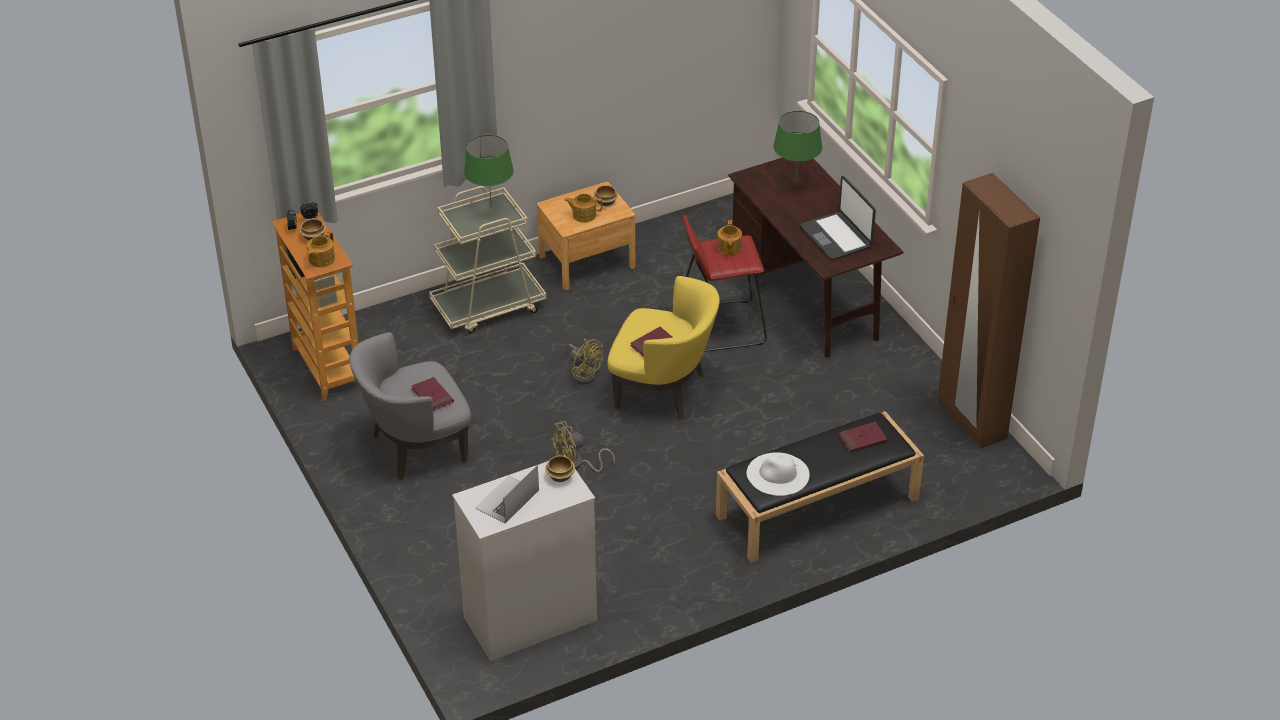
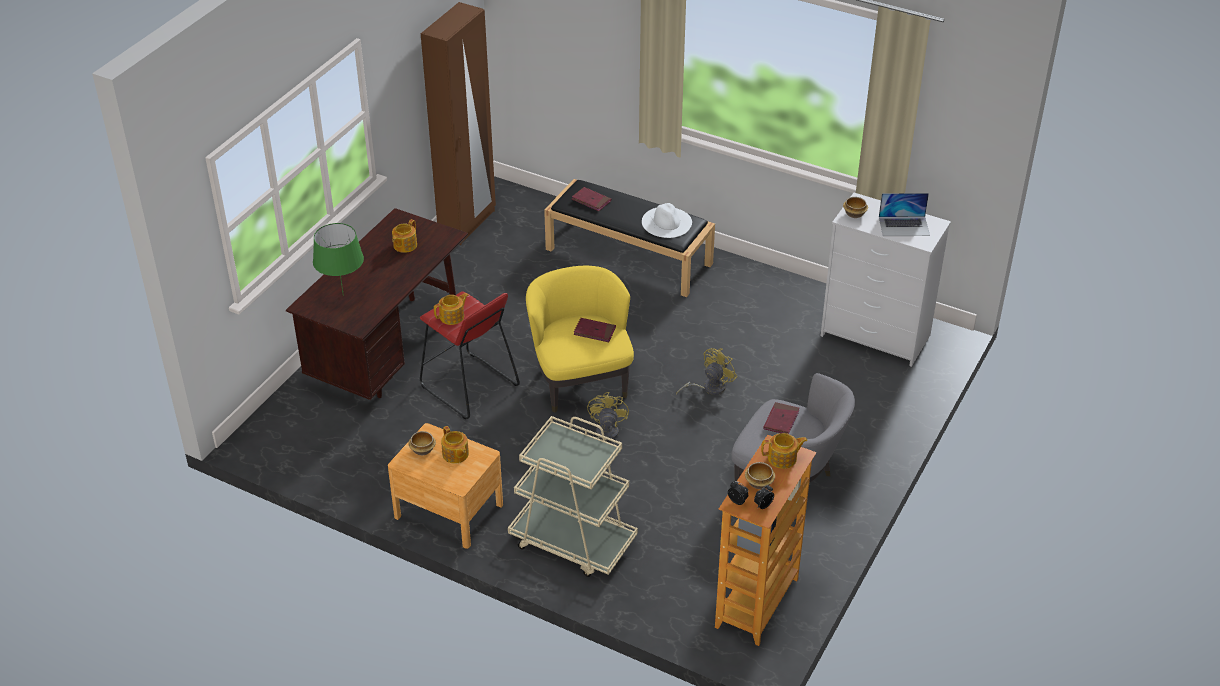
camera: 125 degrees left, 0 degrees up
green table lamp [464,135,514,204] -> none
yellow fan [550,421,615,472] -> yellow fan turned 75 degrees counterclockwise [676,348,737,395]
laptop [800,176,876,260] -> teapot [392,219,417,253]

